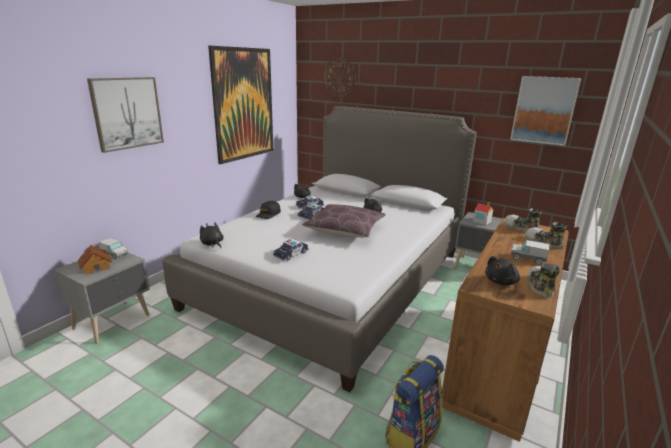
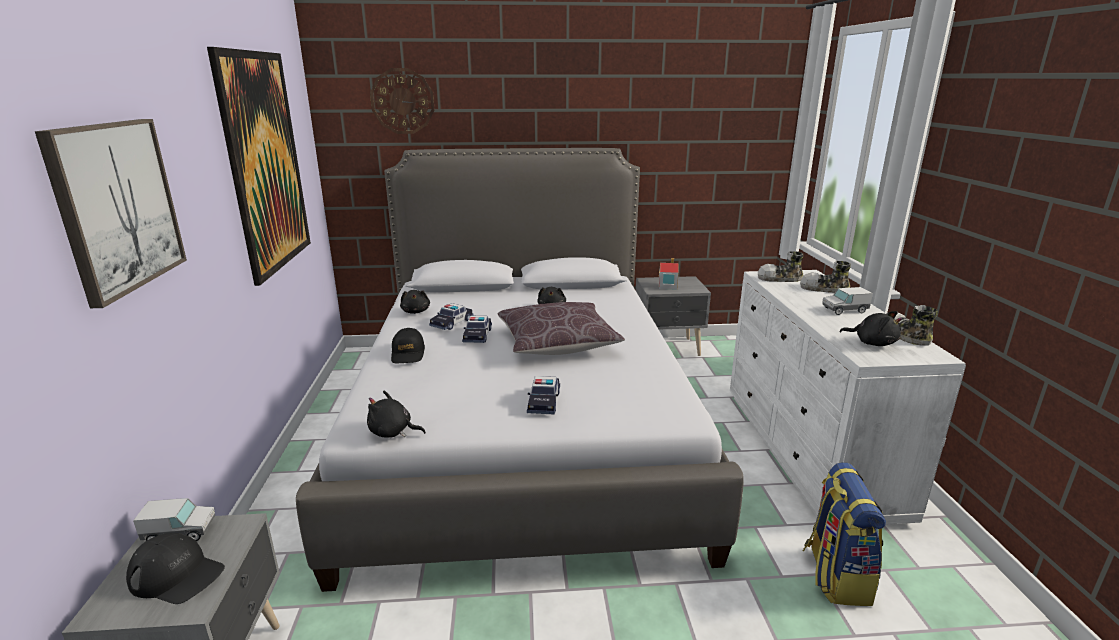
camera: 35 degrees left, 0 degrees up
toy house [78,245,112,274] -> black cap [126,533,225,604]
brown dresser [442,218,569,442] -> white dresser [730,270,966,524]
black plush toy [485,256,520,285] -> black plush toy turned 60 degrees counterclockwise [840,311,902,346]
picture [510,76,581,146] -> none

